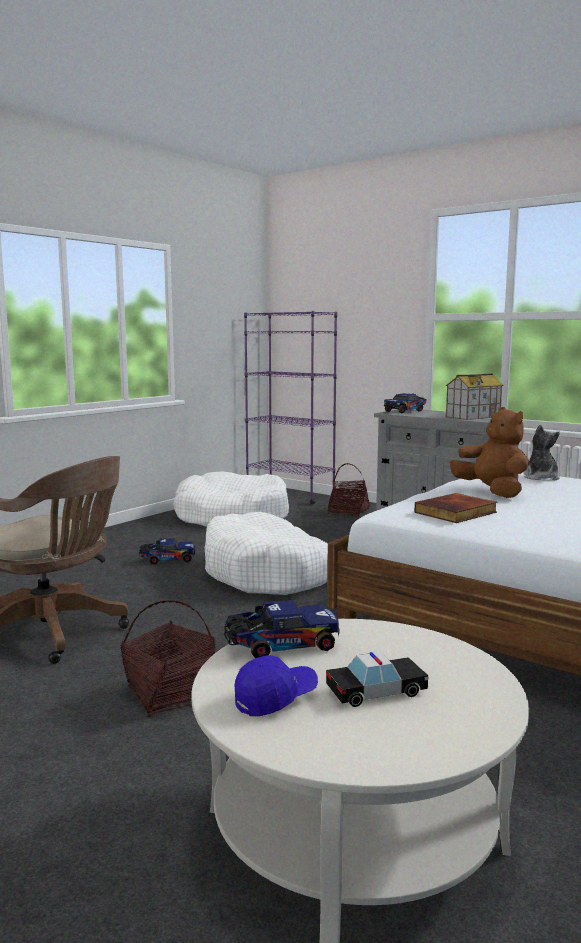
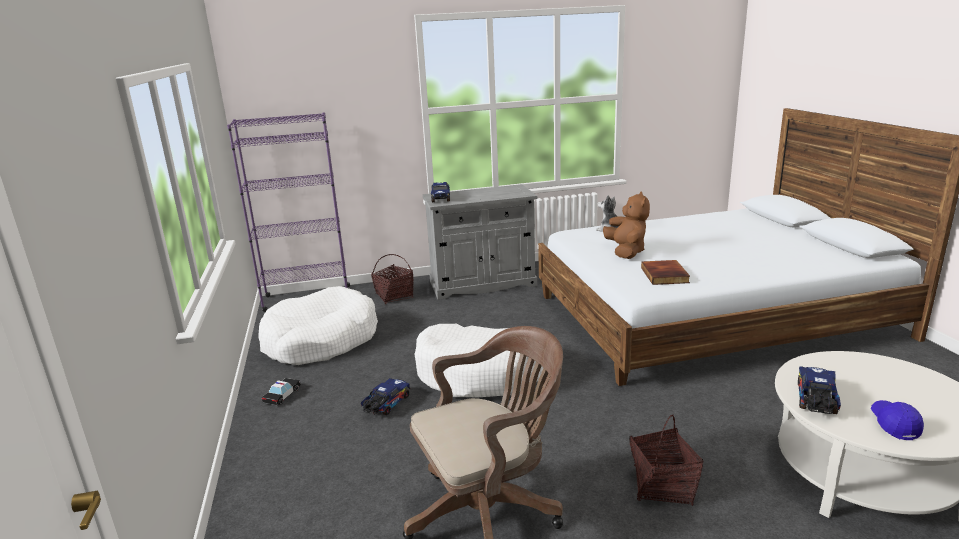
camera: 50 degrees left, 10 degrees up
toy car [326,652,428,707] -> toy car moved to [262,378,301,405]
toy house [446,373,504,420] -> none
brown plush toy [450,407,529,498] -> brown plush toy turned 75 degrees clockwise [603,192,650,259]

